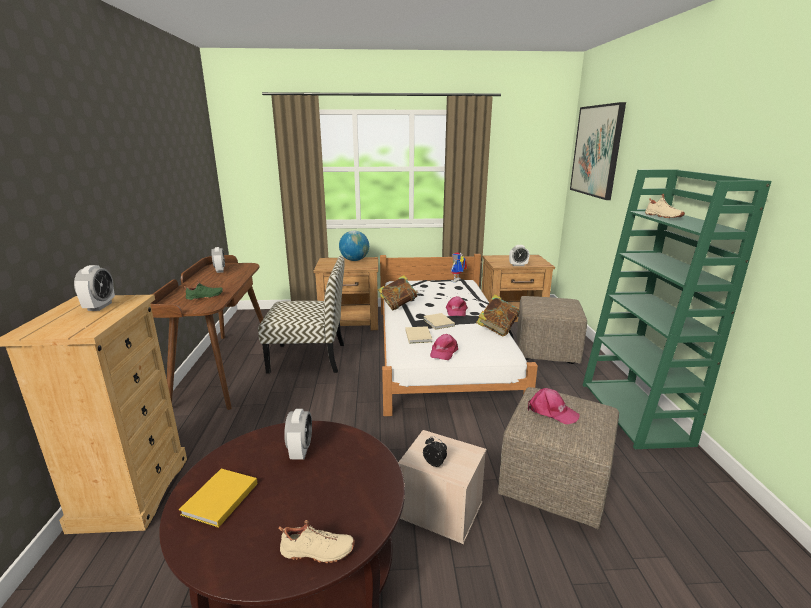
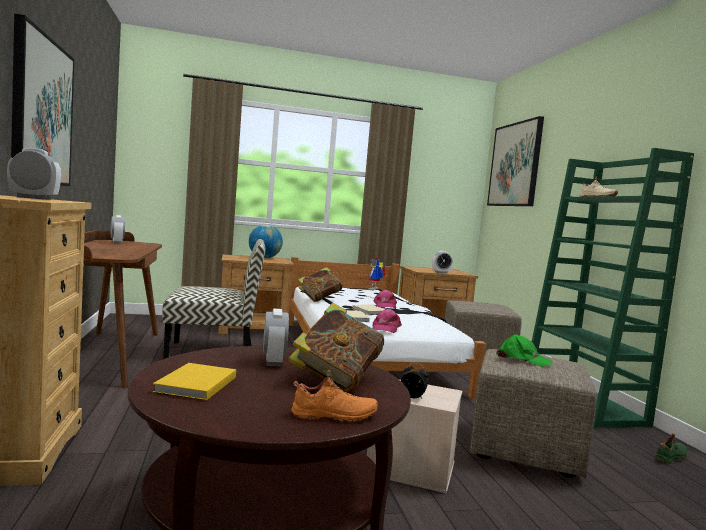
camera: 10 degrees left, 15 degrees down
alarm clock [74,265,115,311] -> alarm clock turned 90 degrees counterclockwise [7,148,61,200]
green shoe [184,280,223,300] -> green shoe moved to [655,433,687,464]
beige shoe [278,520,355,563] -> orange shoe [291,370,378,422]
book [476,294,520,336] -> book moved to [288,303,384,392]
pink cap [528,388,580,425] -> green cap [496,334,552,367]
none -> picture [11,13,74,186]

